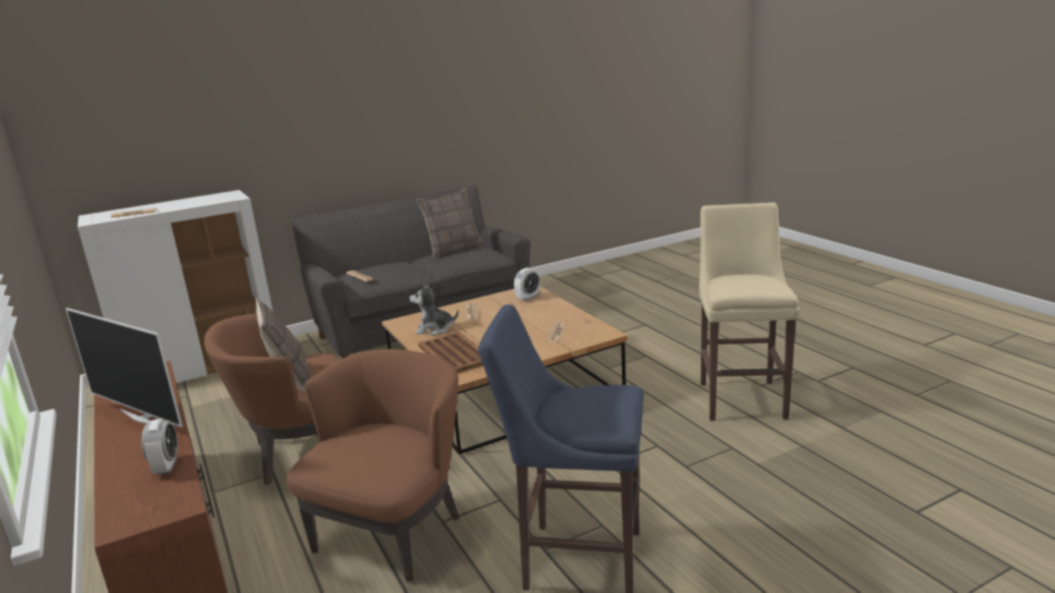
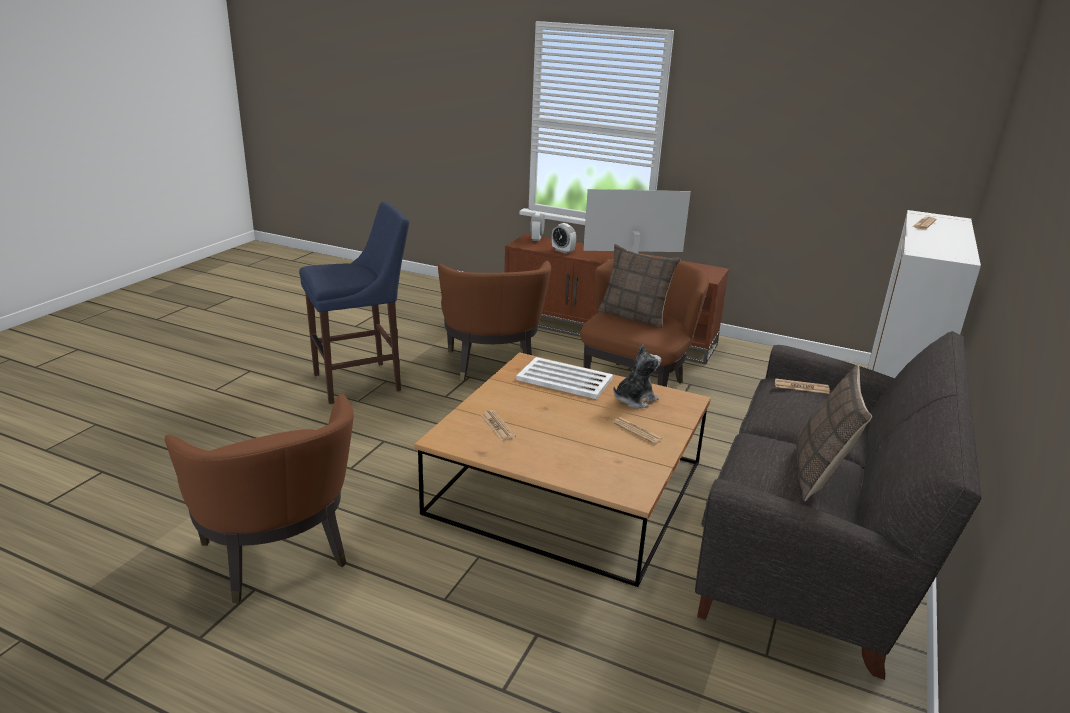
camera: 140 degrees right, 5 degrees up
brown tray [418,332,483,373] -> white tray [516,357,613,399]
alarm clock [514,268,540,301] -> alarm clock moved to [530,212,545,241]
beige stool [699,203,800,421] -> brown armchair [165,394,354,603]

